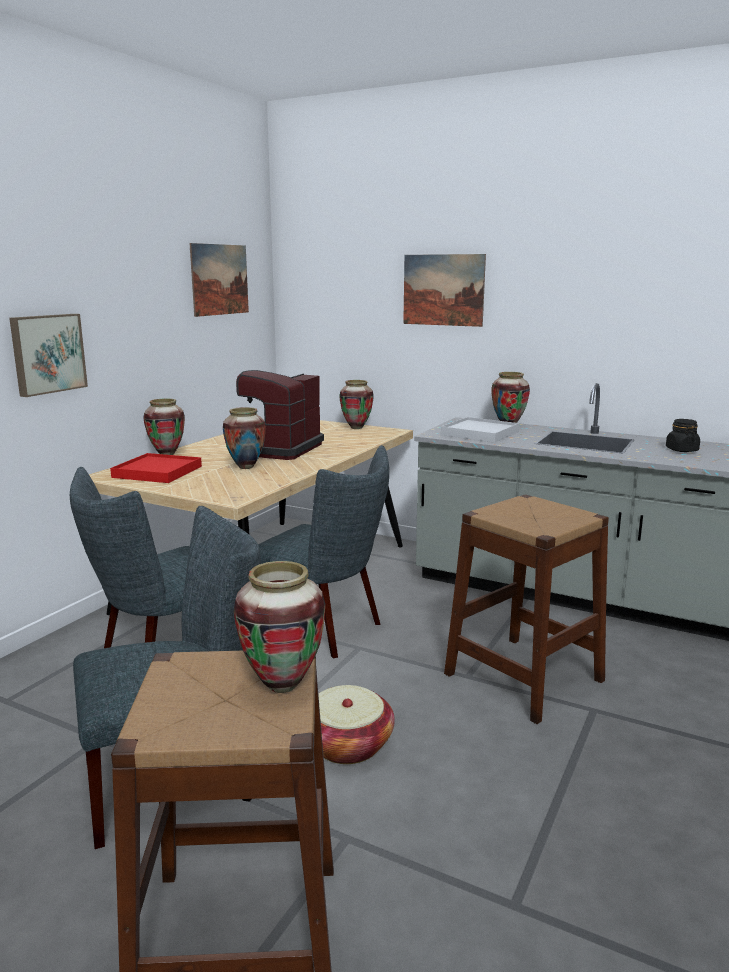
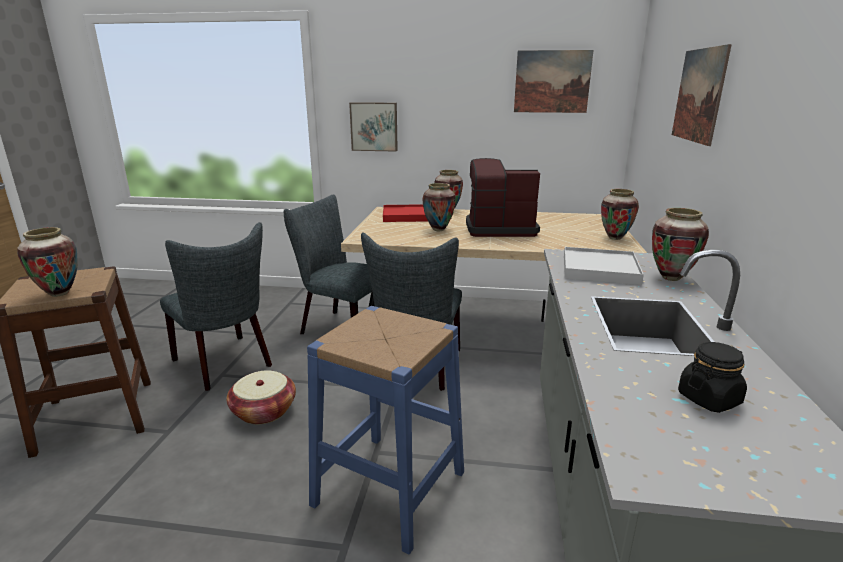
camera: 70 degrees right, 5 degrees up
brown stool [444,494,609,724] -> blue stool [307,306,464,554]

